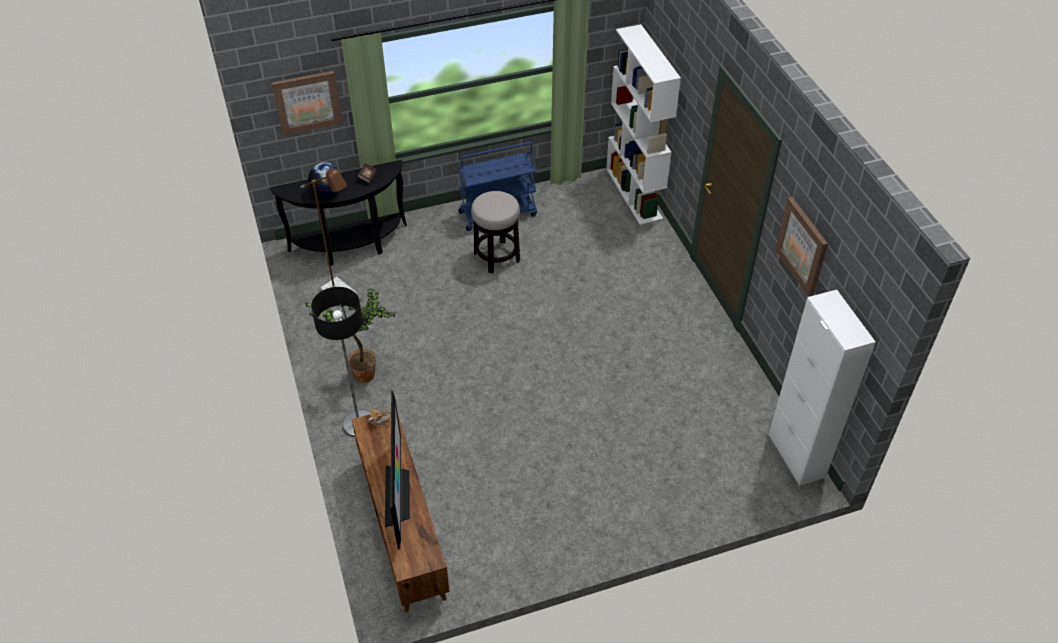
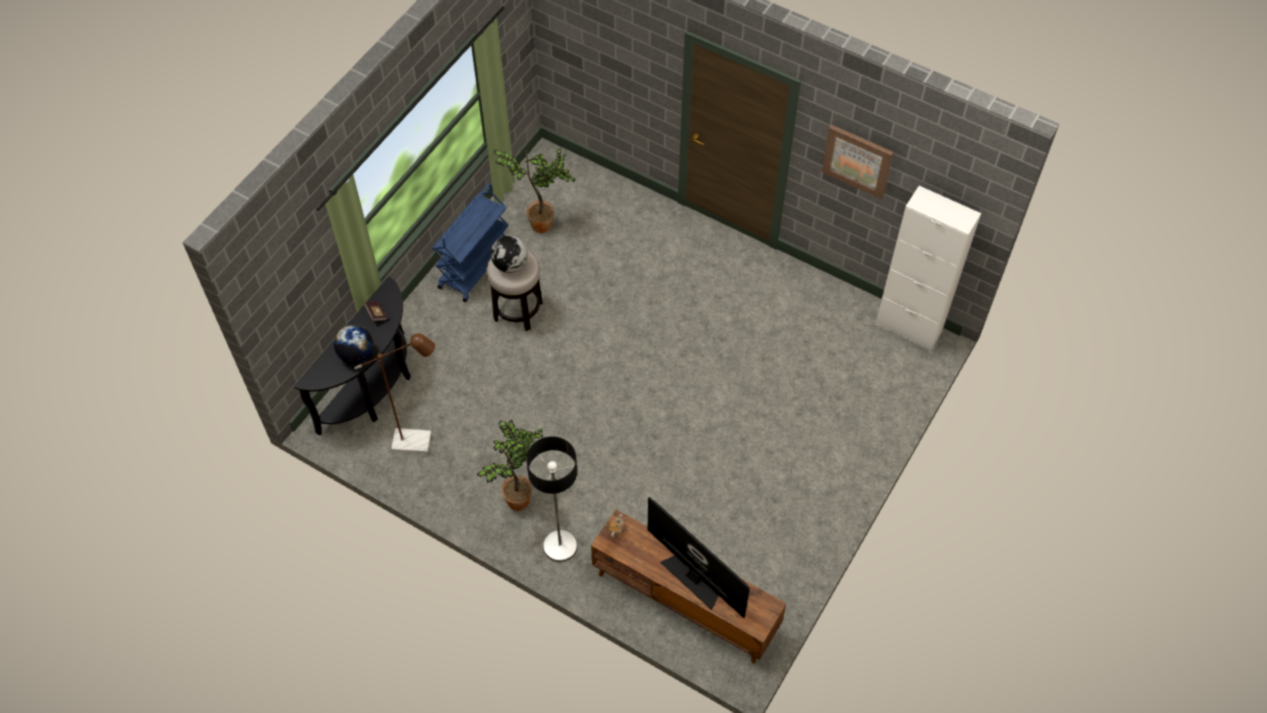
camera: 40 degrees left, 10 degrees up
picture [271,71,343,135] -> none
white bookcase [606,24,681,225] -> none
none -> globe [491,235,528,273]
none -> potted plant [494,149,576,233]

